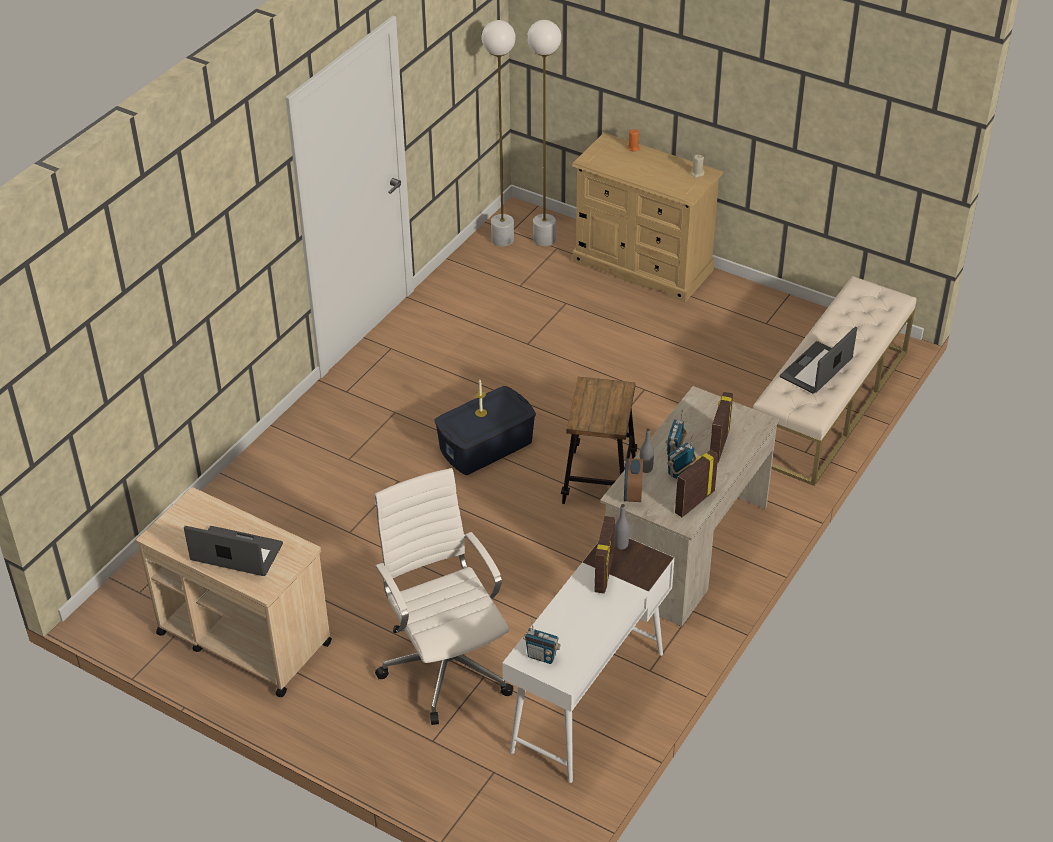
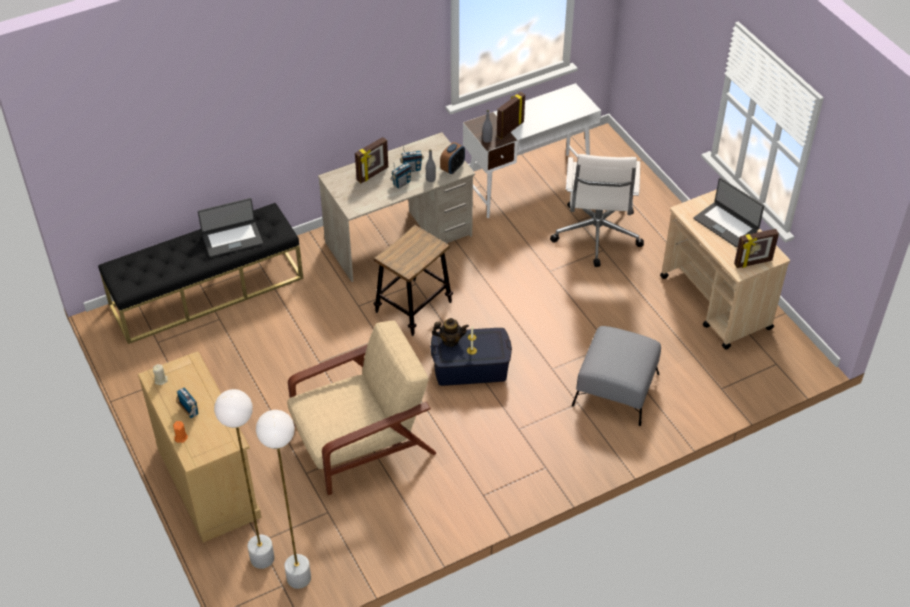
camera: 150 degrees left, 5 degrees up
radio [523,618,561,664] -> radio moved to [176,387,198,418]
picture frame [675,450,718,517] -> picture frame moved to [734,229,779,268]
beige bench [753,276,916,486] -> black bench [98,203,304,344]
none -> beige armchair [287,321,437,495]
none -> teapot [432,318,469,347]
none -> grey ottoman [572,326,661,426]

